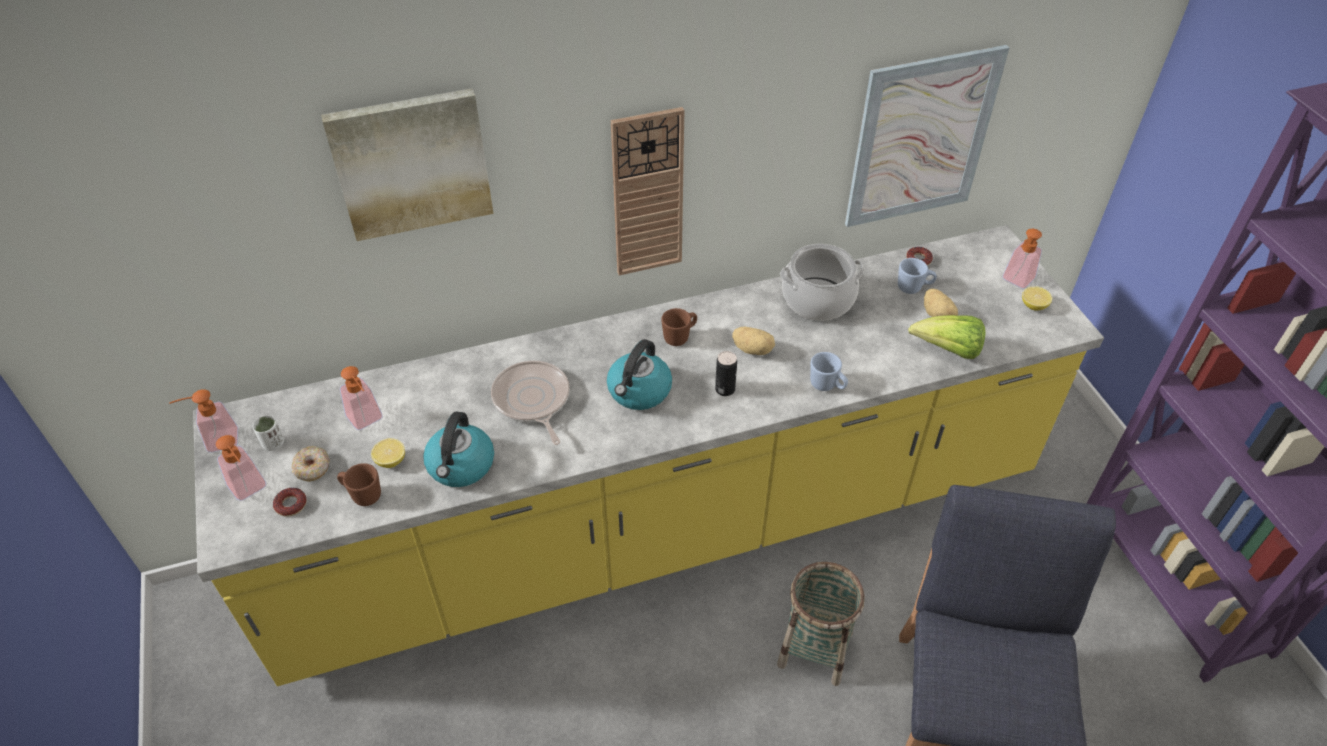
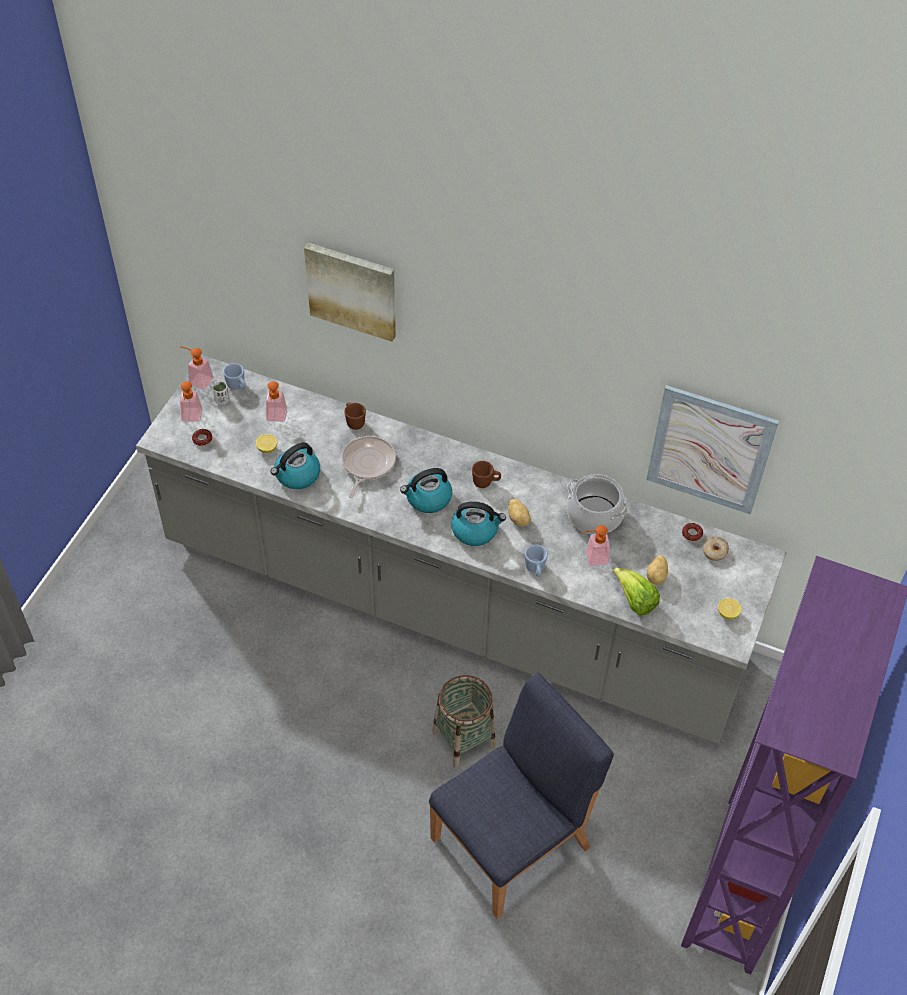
camera: 40 degrees right, 5 degrees up
yellow counter [193,225,1104,686] -> grey counter [136,355,786,744]
donut [292,446,330,482] -> donut moved to [703,537,729,561]
brown mug [337,463,381,506] -> brown mug moved to [344,402,366,430]
wall clock [611,107,684,275] -> none
can [715,351,737,396] -> kettle [451,501,506,546]
blue mug [898,258,937,294] -> blue mug moved to [223,363,246,390]
soap dispenser [1003,229,1042,289] -> soap dispenser moved to [581,525,610,566]

